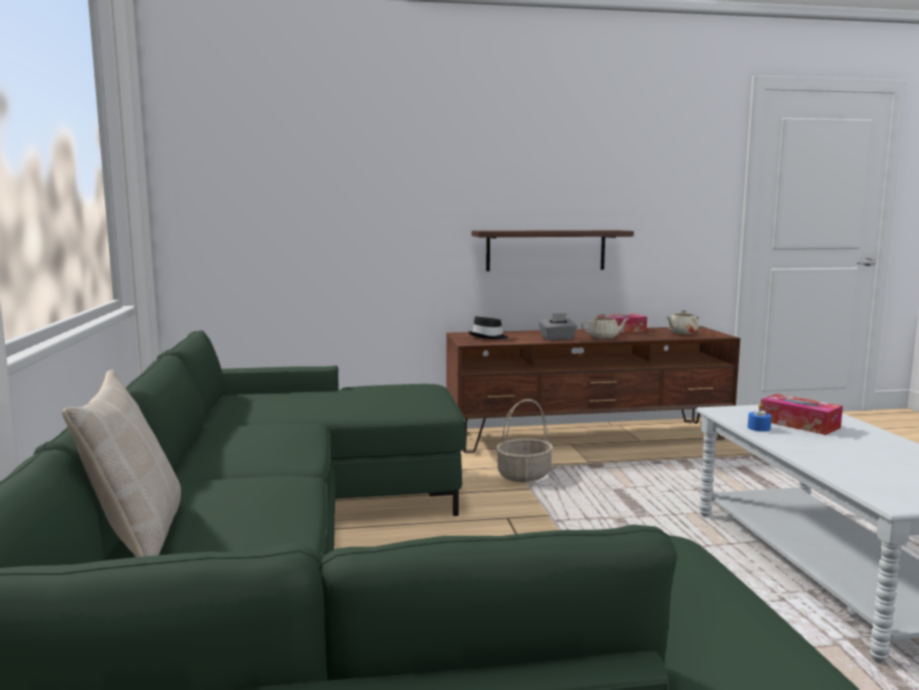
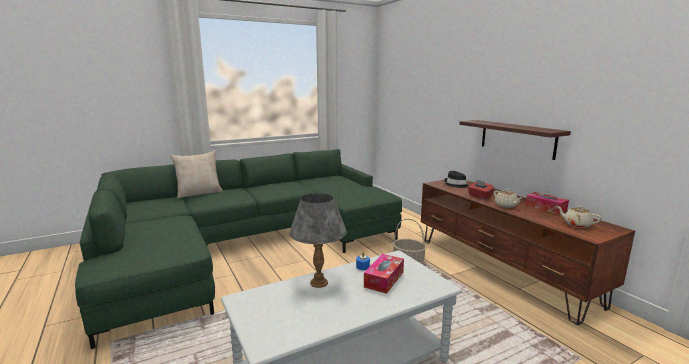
camera: 70 degrees right, 5 degrees up
grey tissue box [539,313,577,340] -> red tissue box [468,179,495,199]
none -> grey table lamp [289,193,347,288]

